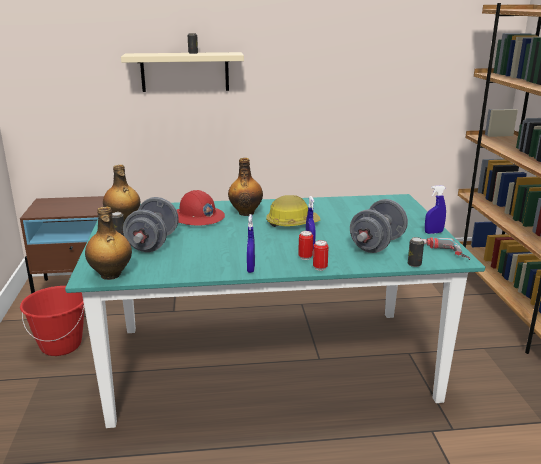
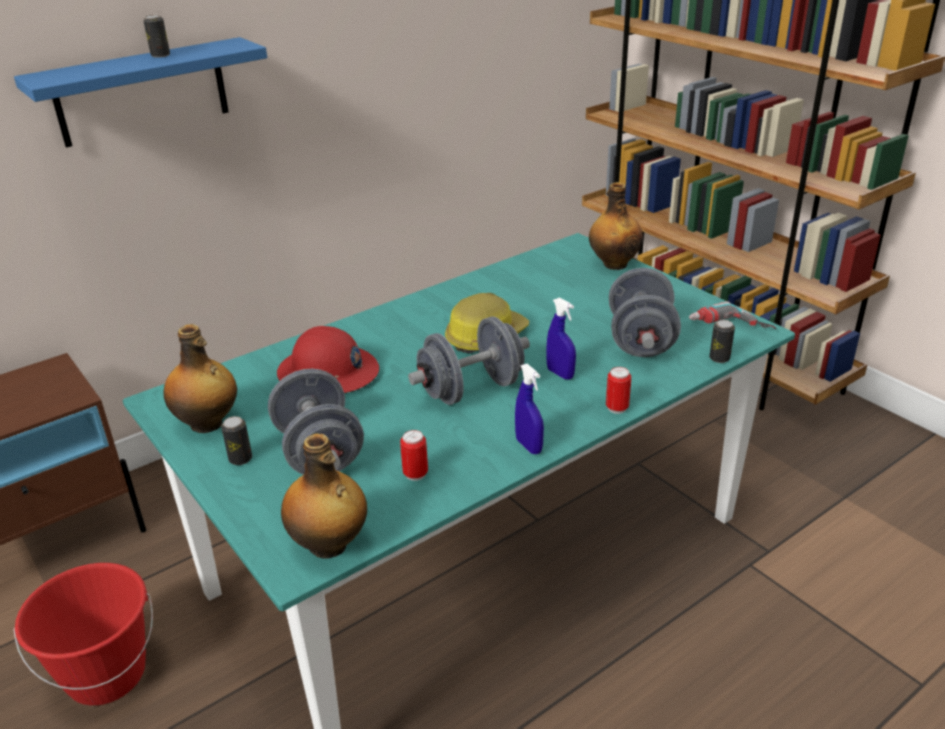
camera: 30 degrees left, 10 degrees up
beige shelf [121,52,244,92] -> blue shelf [14,37,267,148]
bottle [228,158,263,216] -> bottle moved to [589,182,643,270]
can [298,231,313,260] -> can moved to [400,430,428,481]
blue spray bottle [425,185,446,234] -> none
none -> grey dumbbell [408,317,530,405]

